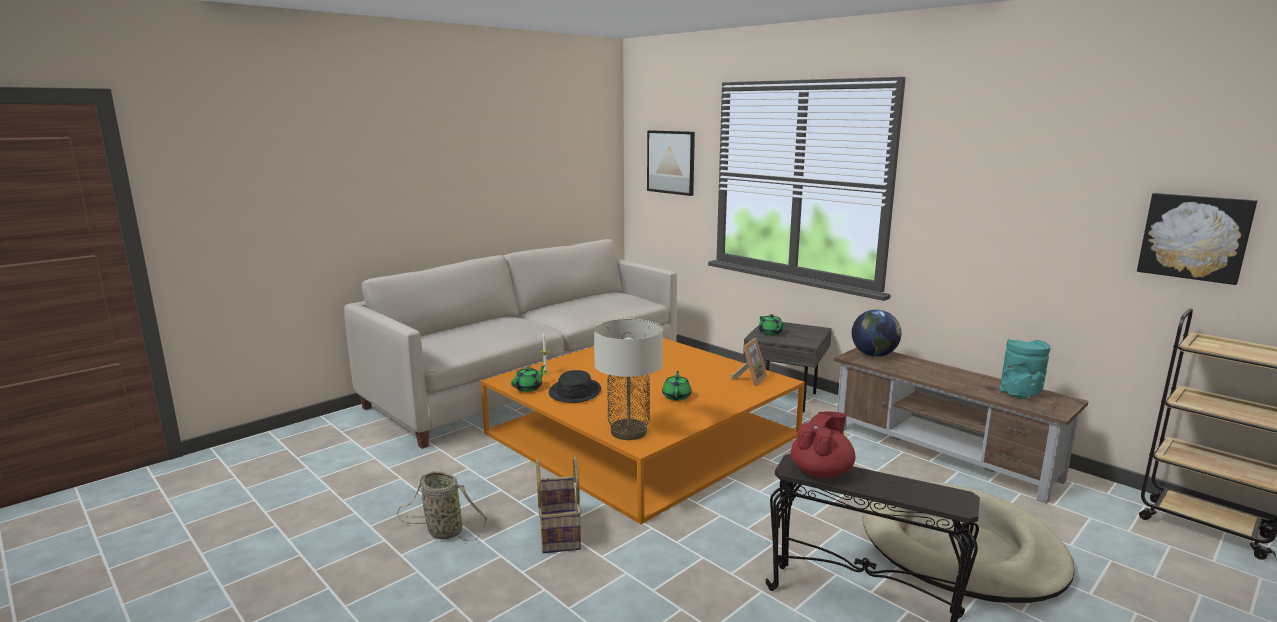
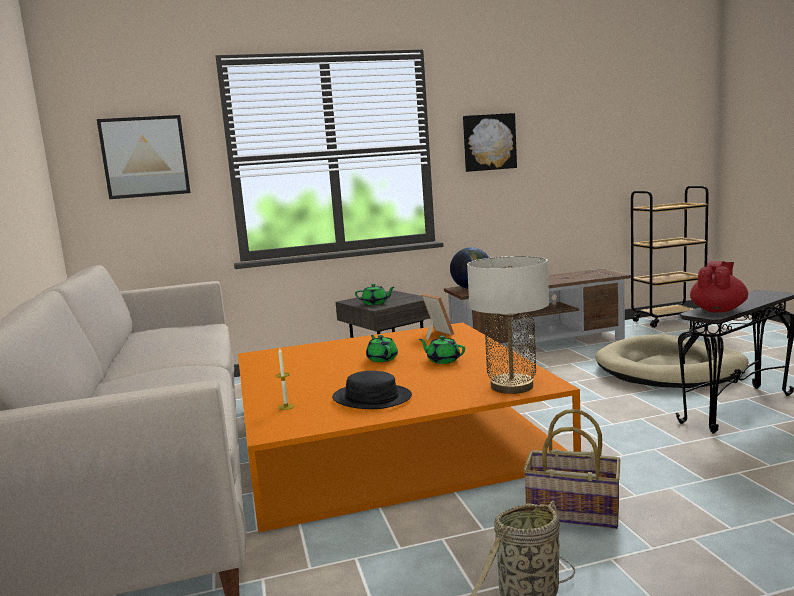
camera: 60 degrees left, 5 degrees down
green teapot [511,365,545,392] -> green teapot moved to [366,335,398,362]
red teapot [791,411,855,478] -> red teapot turned 60 degrees clockwise [690,261,748,313]
turquoise vase [1000,339,1051,399] -> none
picture [1137,193,1258,285] -> picture moved to [463,113,517,172]

